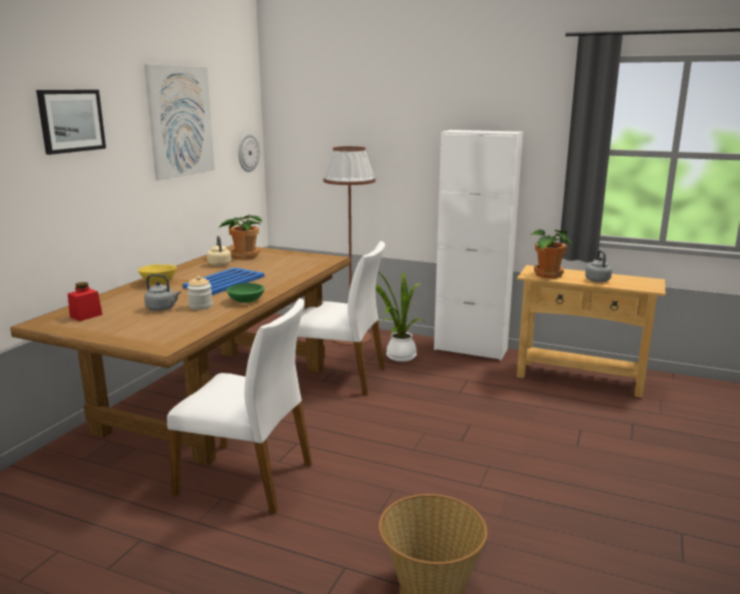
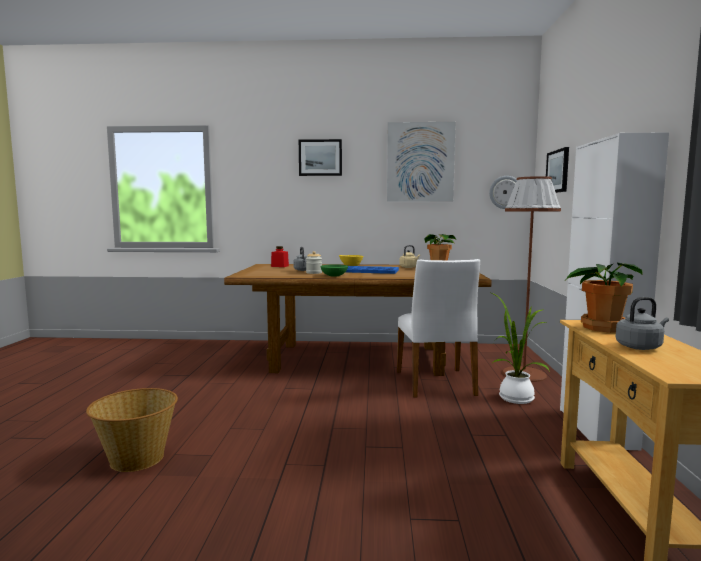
camera: 70 degrees right, 10 degrees down
white chair [167,298,312,514] -> none
none -> picture [546,147,569,193]

